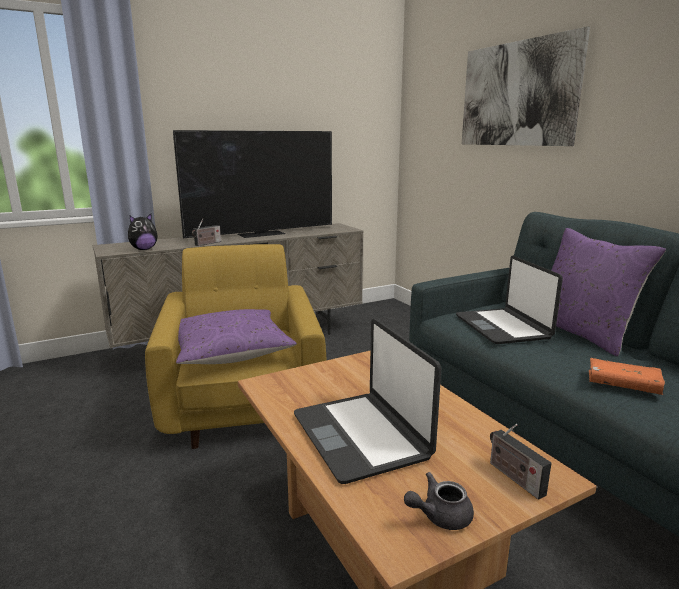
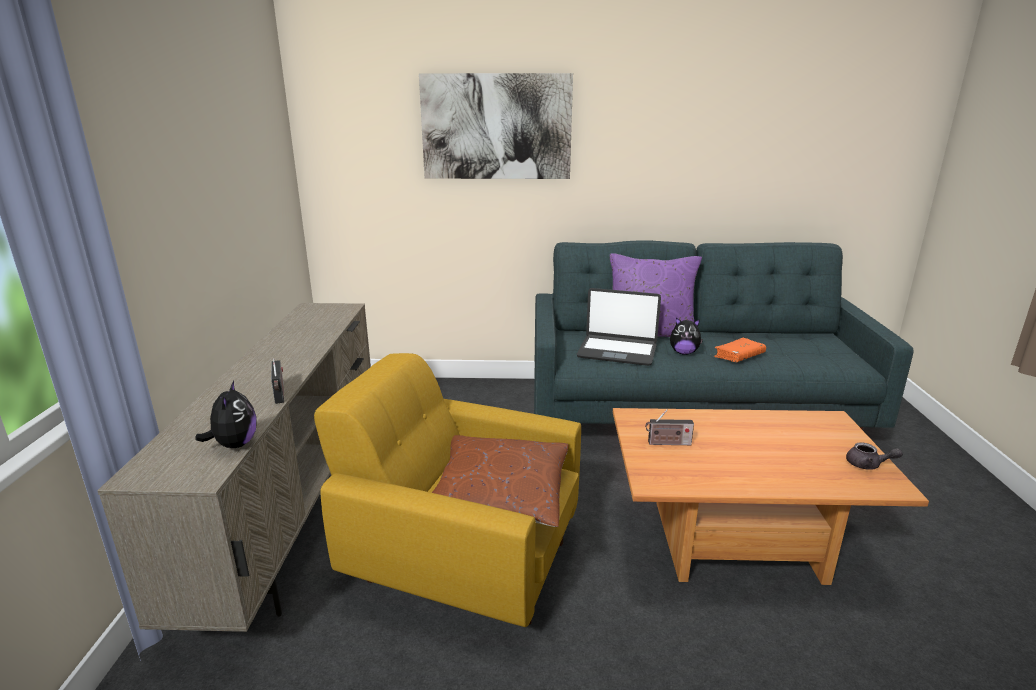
camera: 60 degrees left, 5 degrees up
television [173,130,332,238] -> none
purple pillow [176,309,297,364] -> brown pillow [432,435,569,527]
laptop [294,319,441,484] -> none
grey teapot [404,472,474,530] -> grey teapot turned 75 degrees counterclockwise [846,442,903,470]
radio [490,424,551,500] -> radio moved to [645,409,694,445]
none -> plush toy [670,318,703,355]

